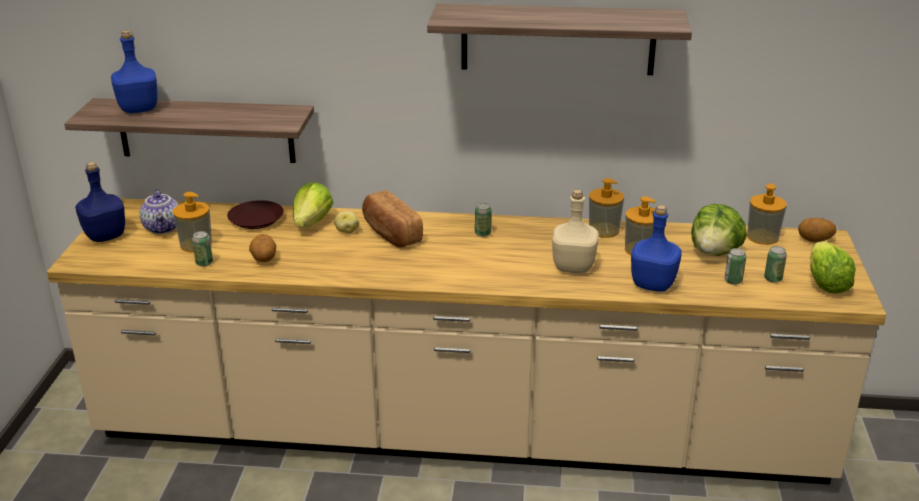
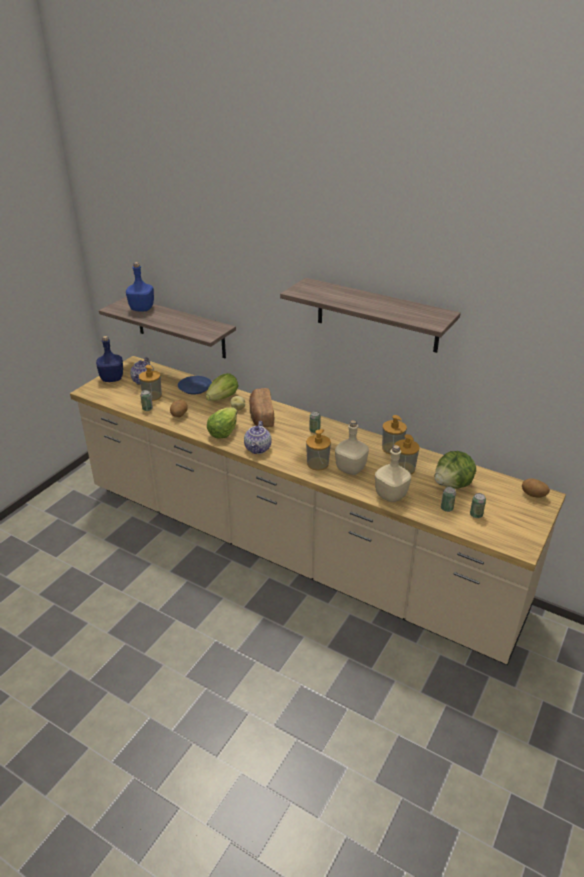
camera: 25 degrees right, 5 degrees up
brown plate [227,200,284,229] -> blue plate [178,376,212,395]
blue bottle [631,205,682,292] -> beige bottle [375,445,411,502]
soap dispenser [747,184,787,245] -> soap dispenser moved to [306,429,331,471]
lettuce [810,241,856,294] -> lettuce moved to [207,407,237,439]
none -> teapot [244,421,271,454]

